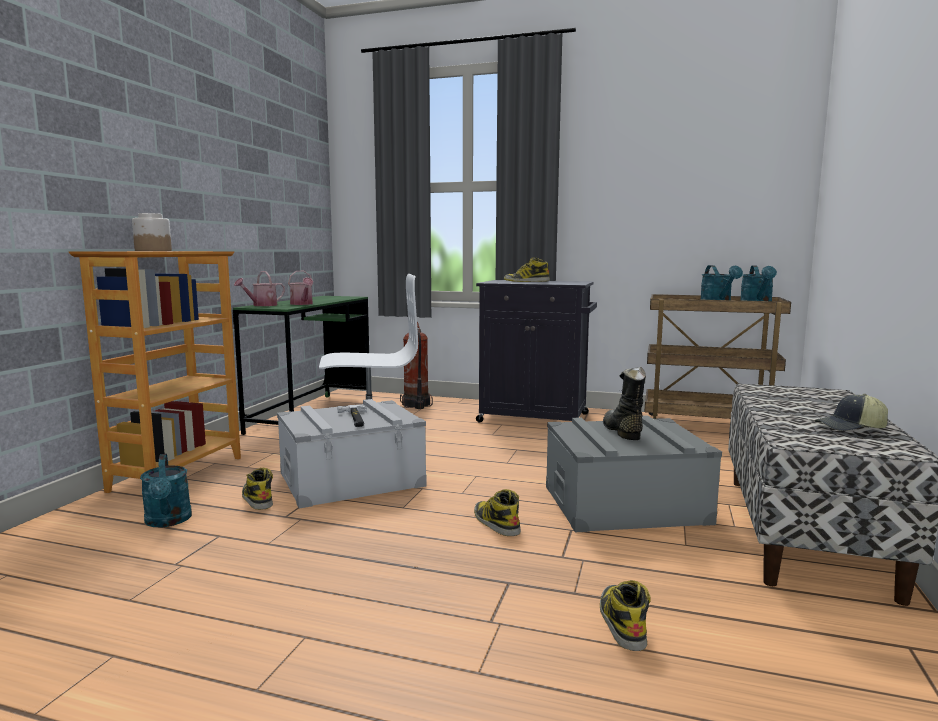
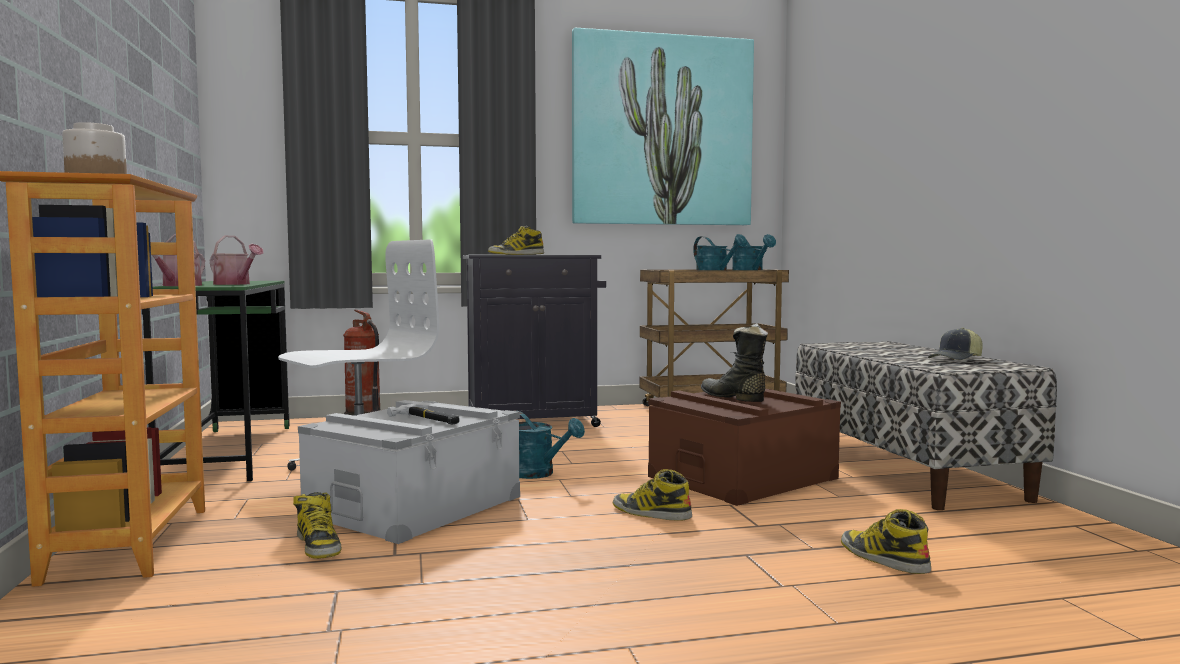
camera: 30 degrees left, 5 degrees down
turquoise watering can [140,454,192,527] -> turquoise watering can moved to [513,410,585,479]
boot [242,468,273,510] -> boot turned 150 degrees counterclockwise [293,492,342,559]
grey storage box [546,415,722,532] -> brown storage box [648,389,841,506]
none -> picture [572,28,754,225]

